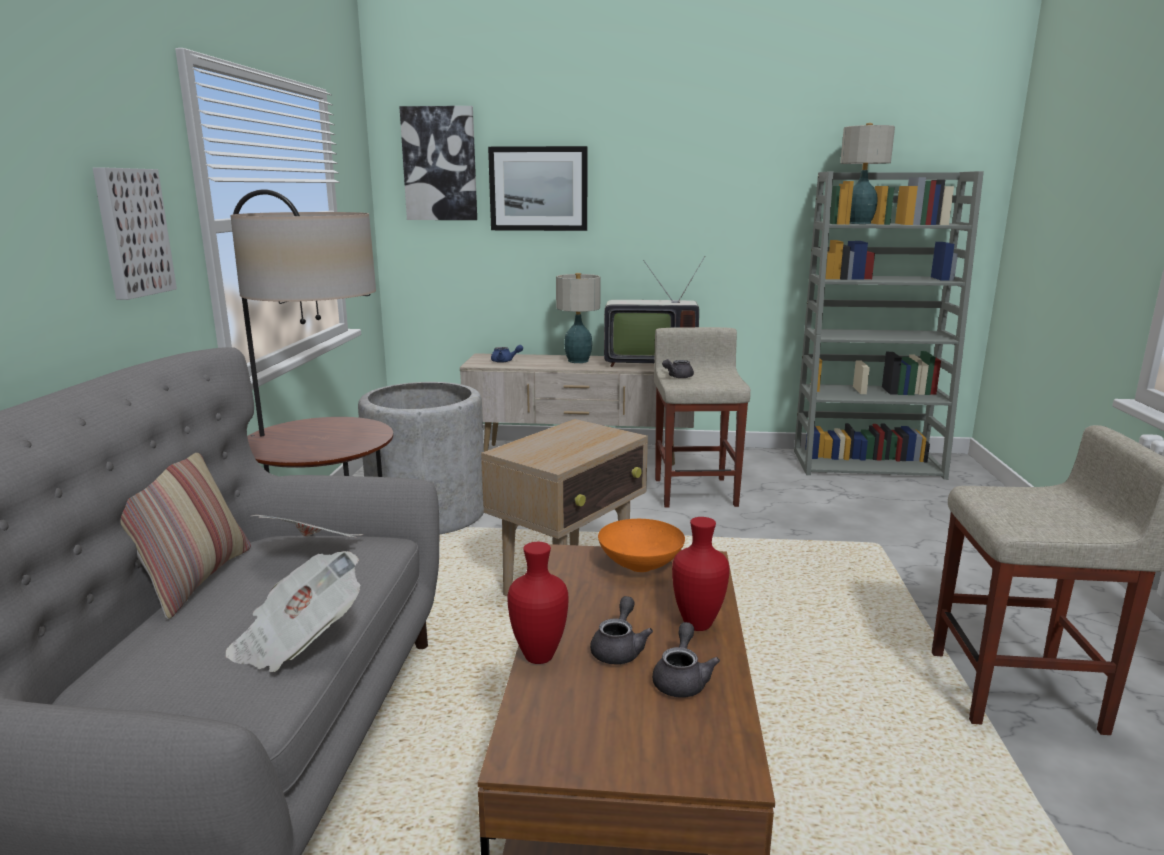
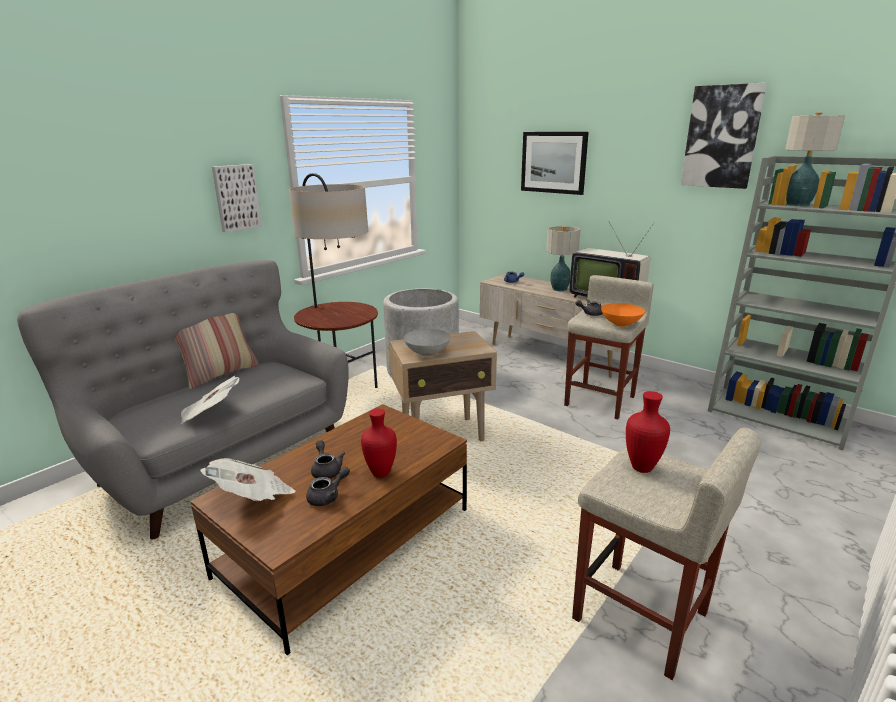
camera: 35 degrees right, 5 degrees up
newspaper [251,515,363,537] -> newspaper moved to [200,458,296,501]
picture [399,106,477,220] -> picture moved to [681,83,767,189]
red vase [507,542,569,664] -> red vase moved to [626,391,670,473]
grey teapot [590,596,653,665] -> grey teapot turned 75 degrees counterclockwise [311,440,345,479]
orange bowl [598,519,685,572] -> orange bowl moved to [601,303,645,327]
none -> grey bowl [403,329,451,356]

